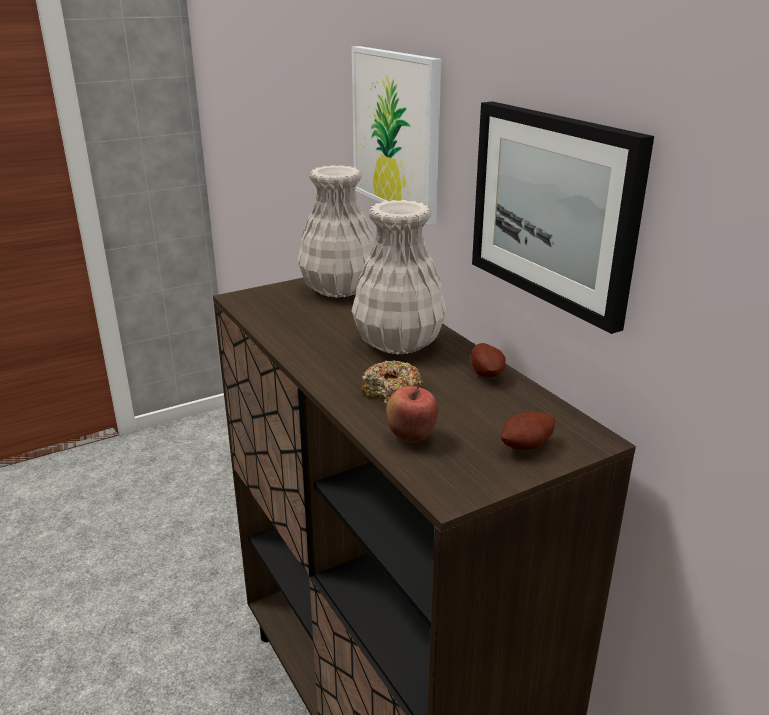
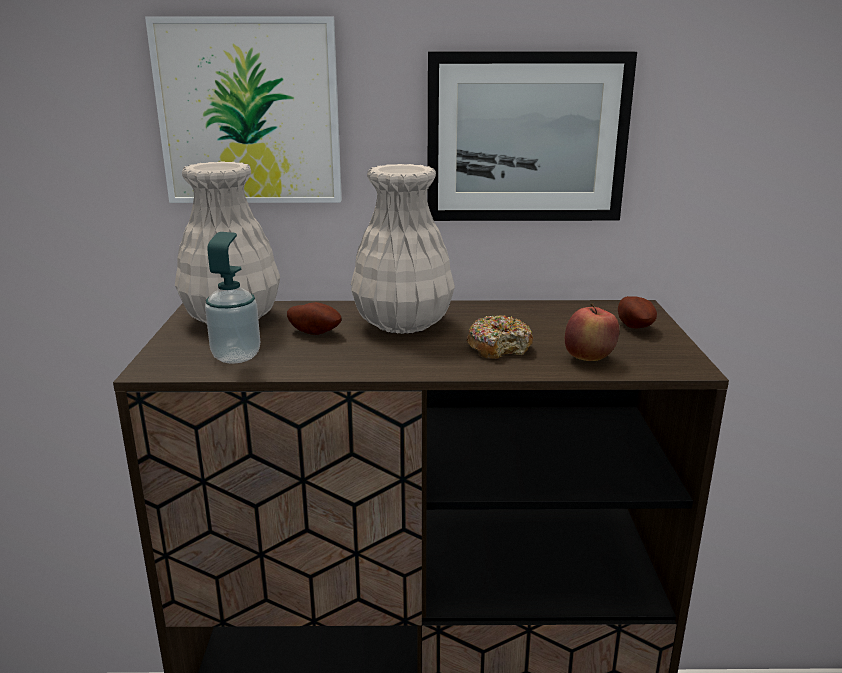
camera: 60 degrees left, 5 degrees down
potato [471,343,506,377] -> potato moved to [287,302,342,335]
none -> soap dispenser [205,232,260,364]

